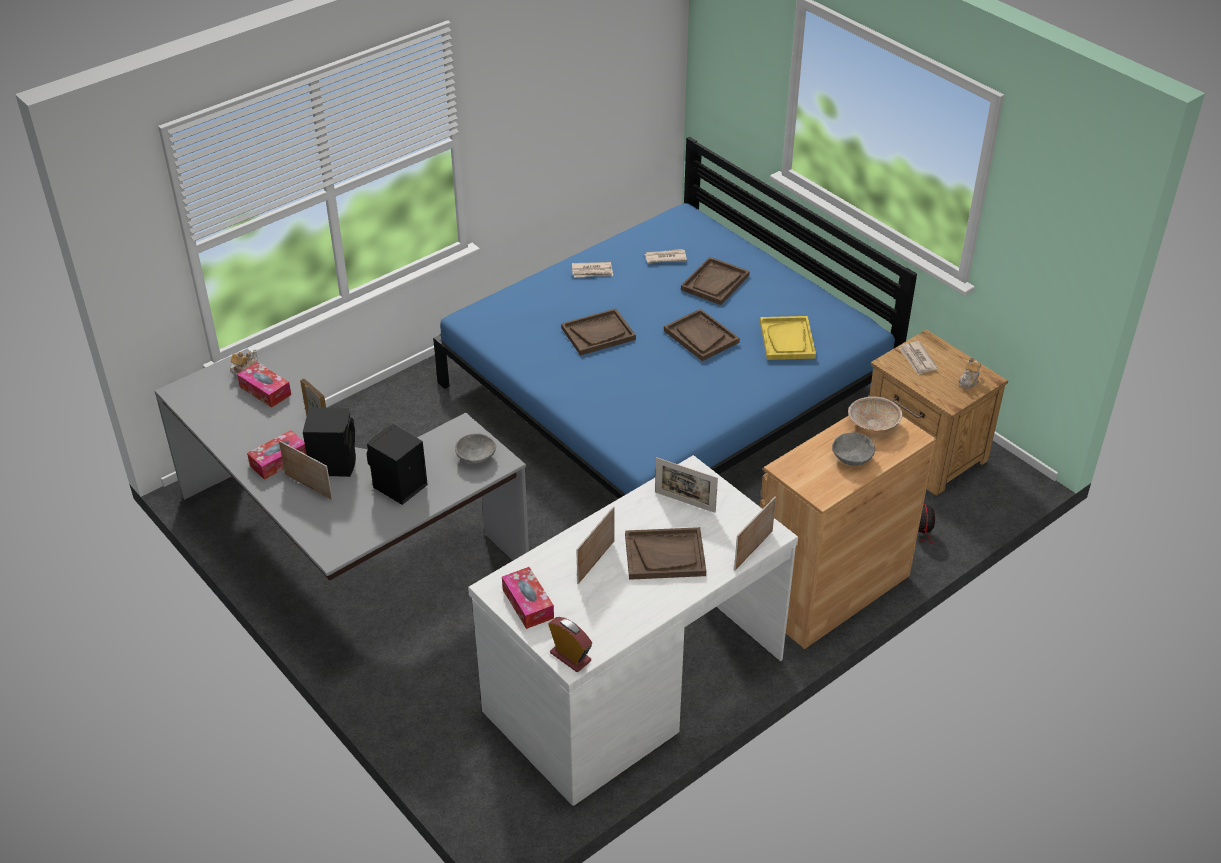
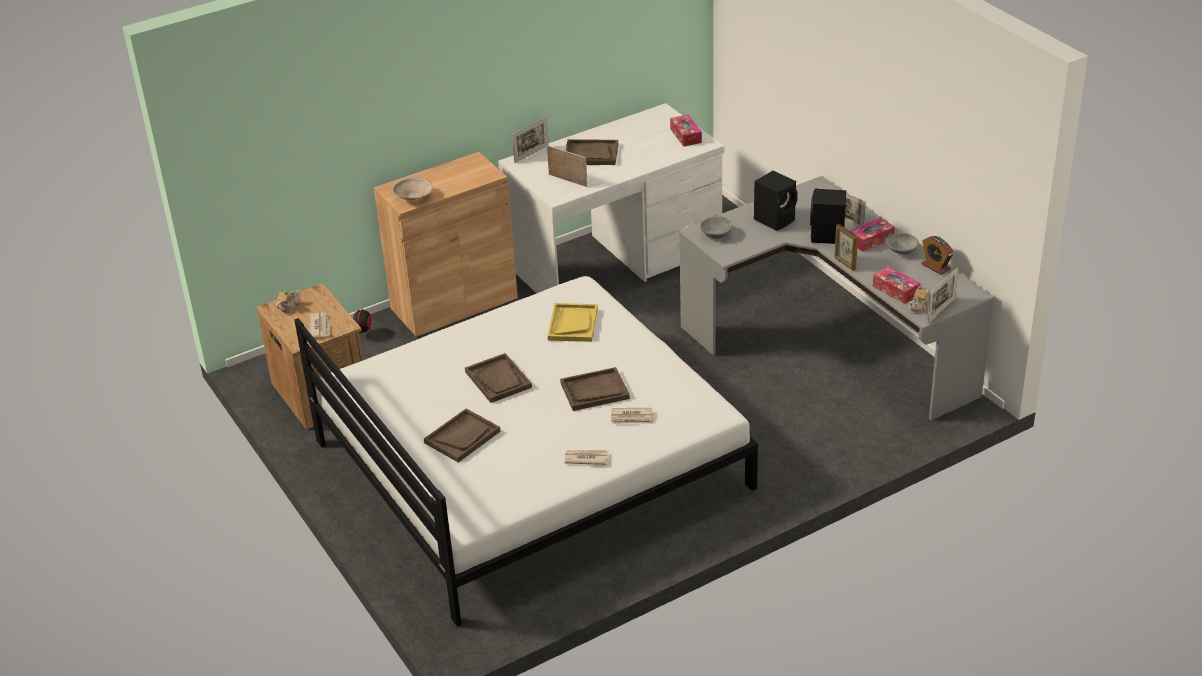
camera: 170 degrees left, 5 degrees down
blue bed [433,137,917,499] -> white bed [294,276,758,627]
alarm clock [548,617,592,672] -> alarm clock moved to [921,236,954,275]
picture frame [577,506,614,584] -> picture frame moved to [927,267,958,323]
newspaper [645,249,687,263] -> newspaper moved to [611,408,653,424]
yellow tray [760,316,816,360] -> yellow tray moved to [548,303,598,342]
grey bowl [832,432,875,466] -> grey bowl moved to [886,233,919,255]

